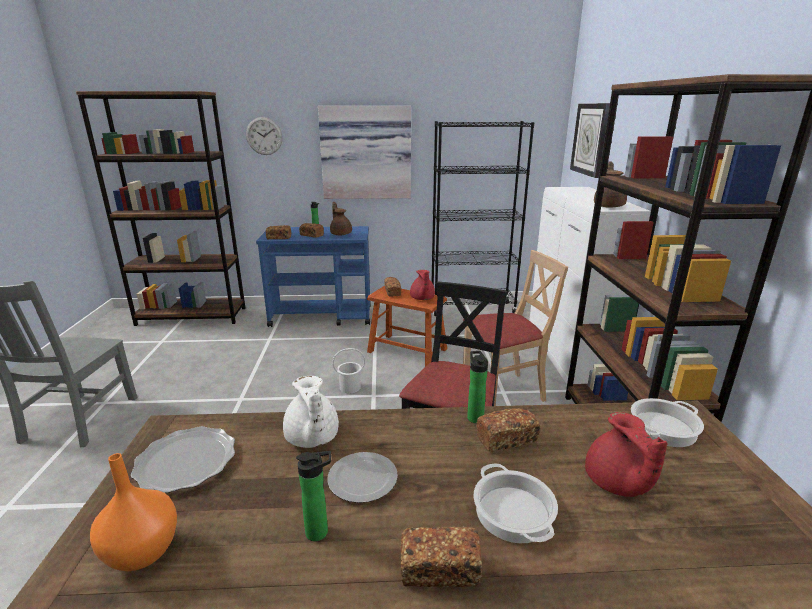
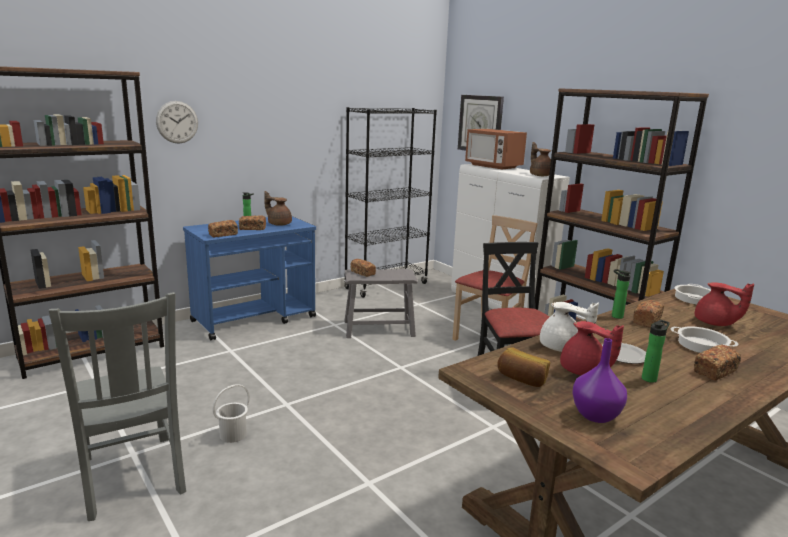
camera: 35 degrees left, 5 degrees down
orange vase [90,453,177,571] -> purple vase [573,338,627,423]
plate [131,426,235,493] -> bread [498,347,550,387]
picture [318,106,411,199] -> none
white bucket [332,348,365,393] -> white bucket moved to [213,384,250,443]
brown stool [367,286,447,367] -> grey stool [344,269,417,338]
red teapot [410,270,435,300] -> red teapot moved to [560,321,624,375]
none -> microwave [465,129,527,170]

